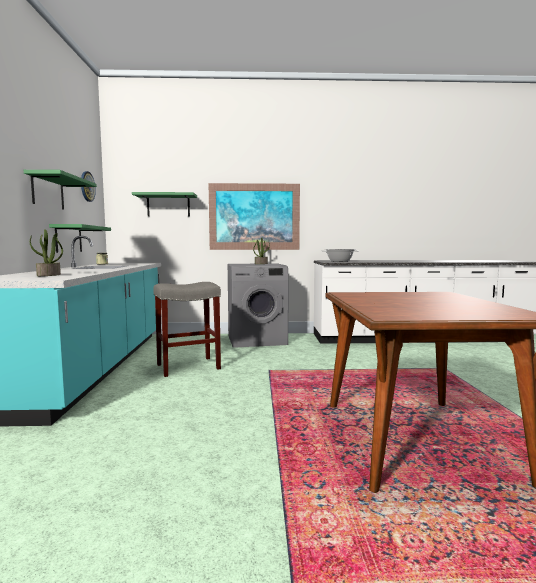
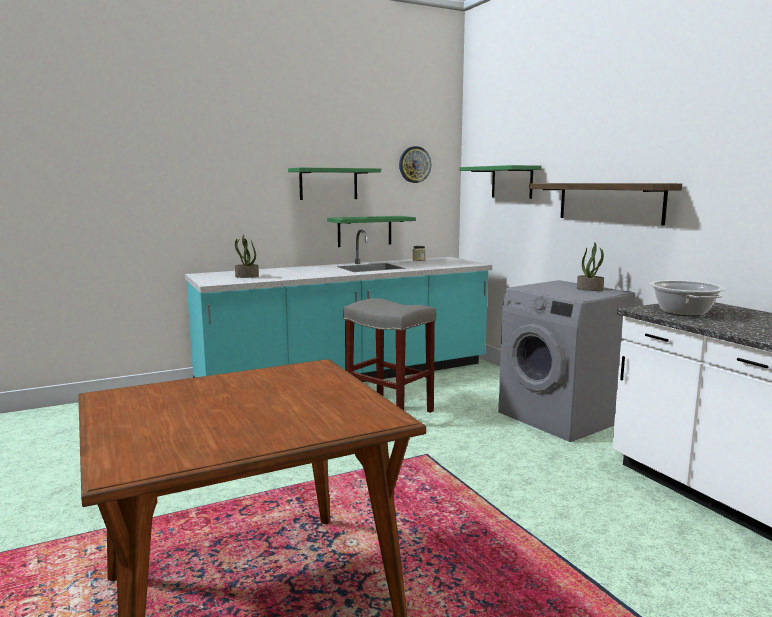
camera: 65 degrees right, 5 degrees up
picture [209,183,300,250] -> shelf [529,183,682,225]

